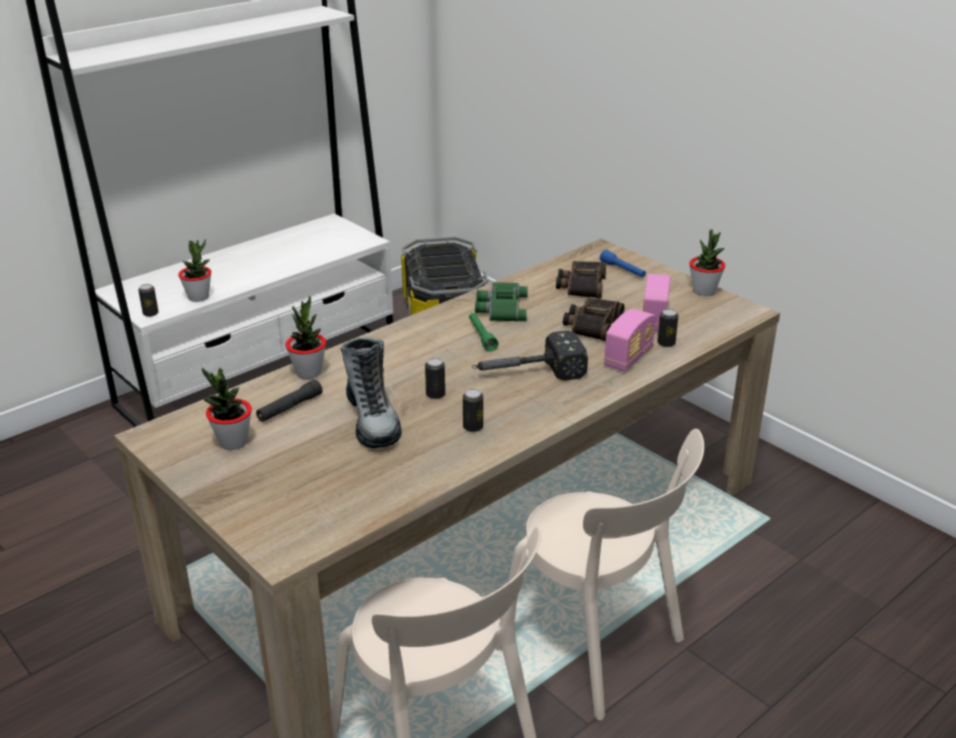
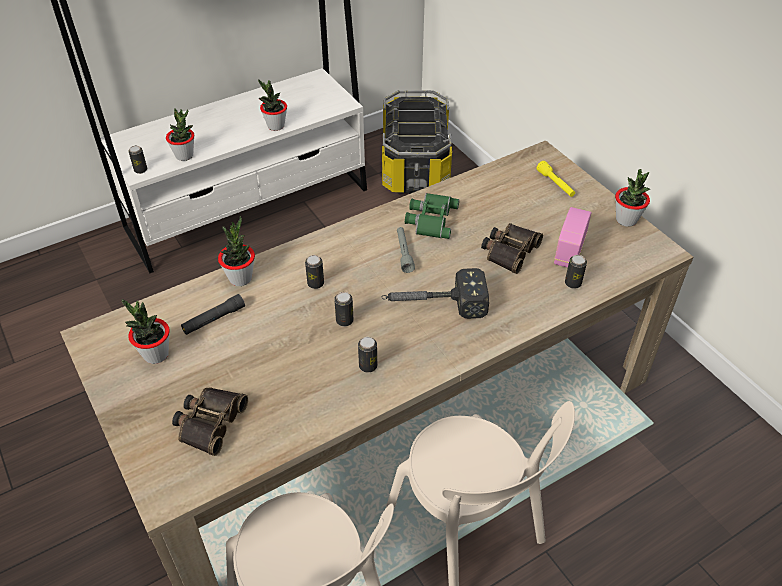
camera: 10 degrees right, 15 degrees up
boot [341,337,402,448] -> none
green flashlight [469,313,498,351] -> grey flashlight [397,227,415,273]
binoculars [556,261,606,299] -> binoculars moved to [172,387,248,456]
blue flashlight [600,250,646,278] -> yellow flashlight [537,161,575,197]
radio [604,309,656,371] -> none
none -> potted plant [258,79,287,131]
none -> can [305,255,324,289]

